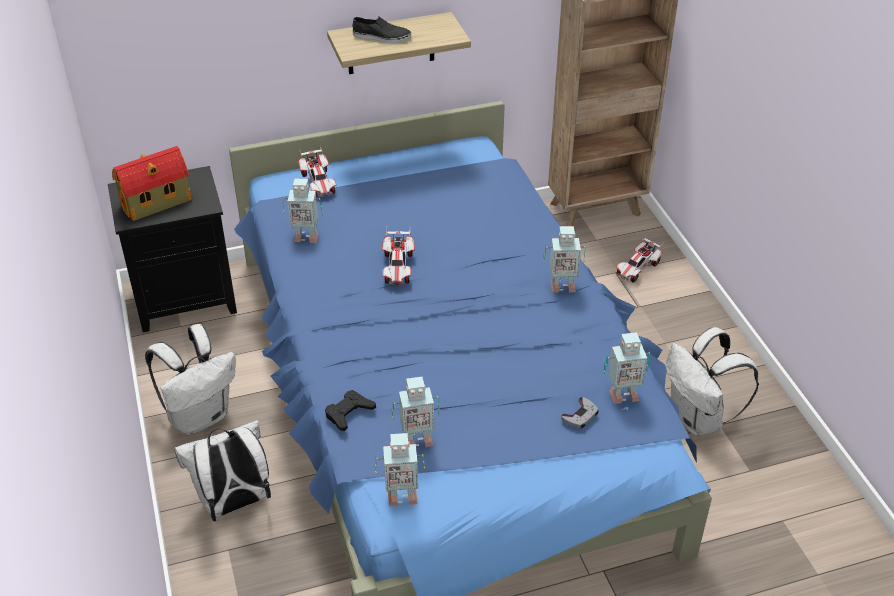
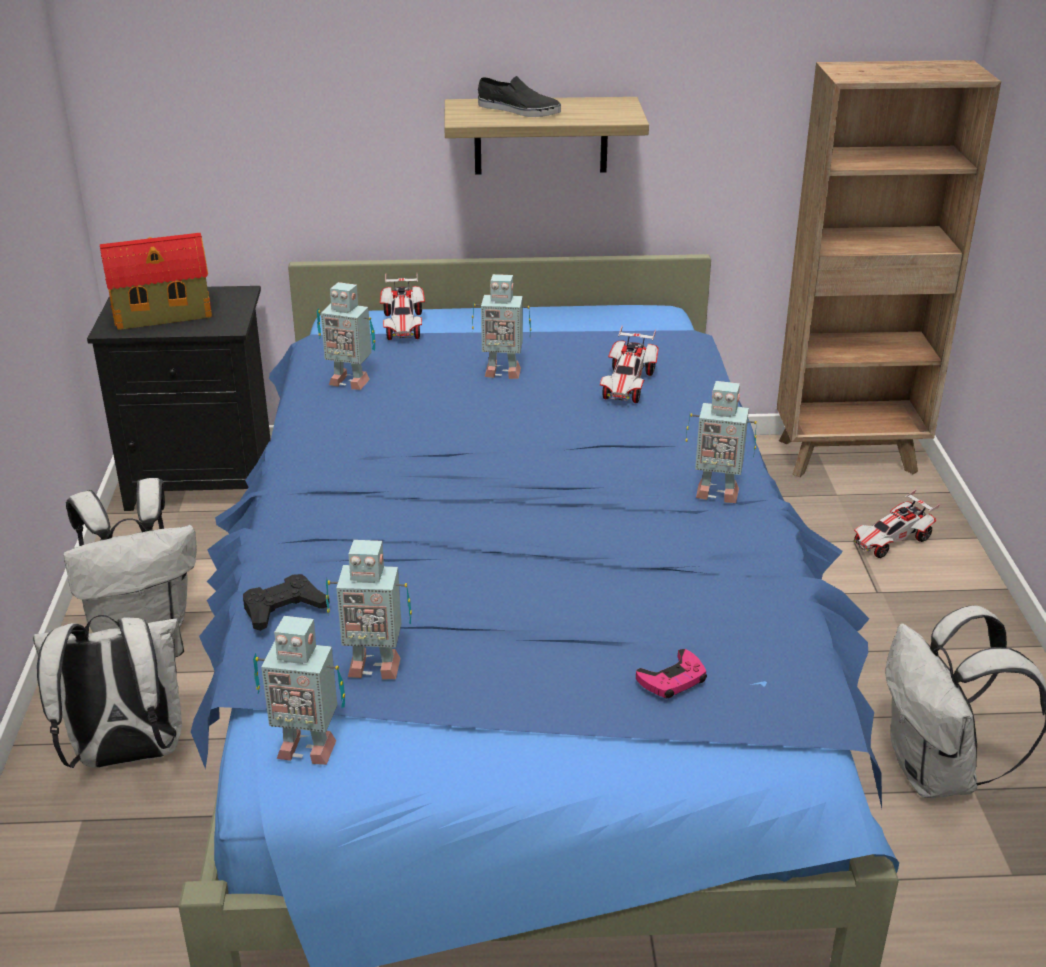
camera: 15 degrees right, 10 degrees down
toy car [382,231,415,285] -> toy car moved to [600,326,659,403]
grey game controller [561,397,599,428] -> pink game controller [636,649,707,698]
toy robot [604,332,651,404] -> toy robot moved to [472,274,531,379]

